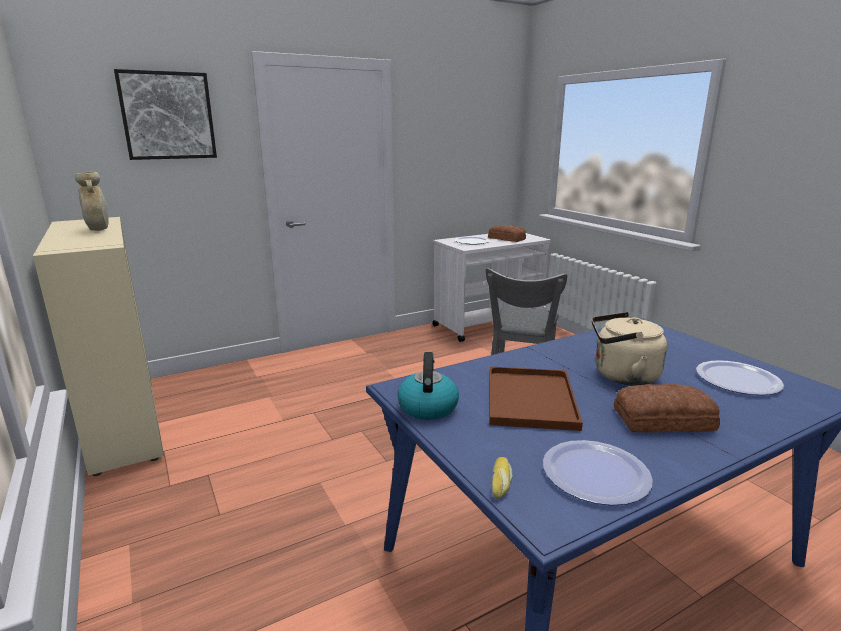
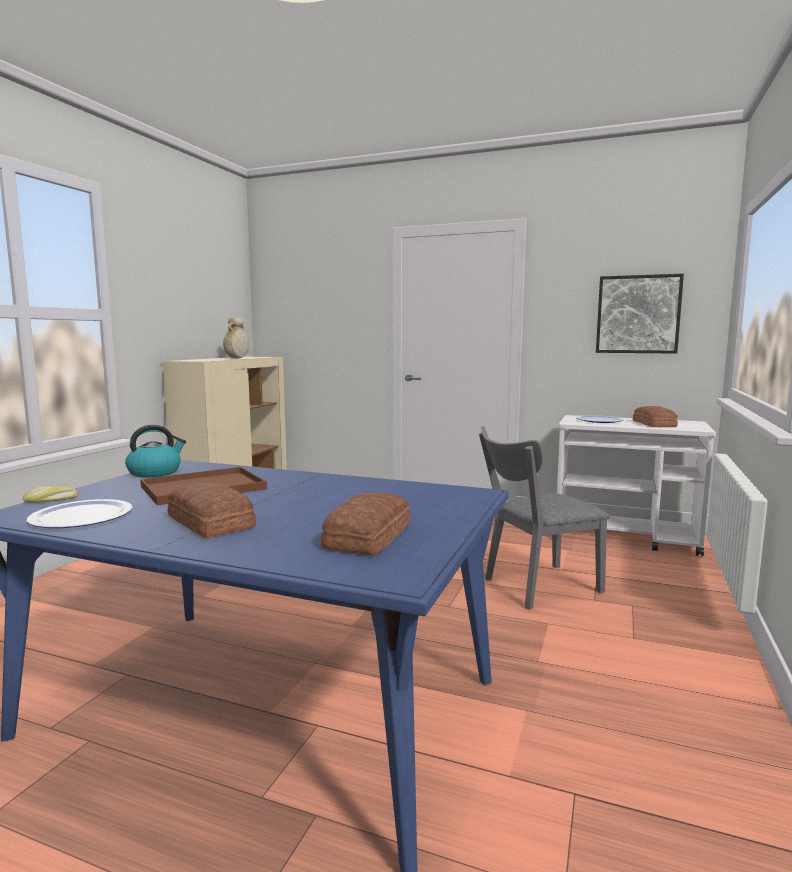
camera: 50 degrees right, 10 degrees down
picture [114,69,217,160] -> picture moved to [596,274,684,354]
beige kettle [592,312,667,386] -> none
plate [696,360,784,395] -> bread [321,492,410,556]

